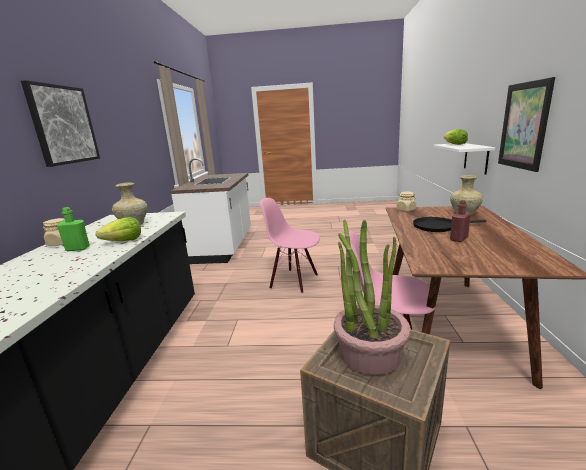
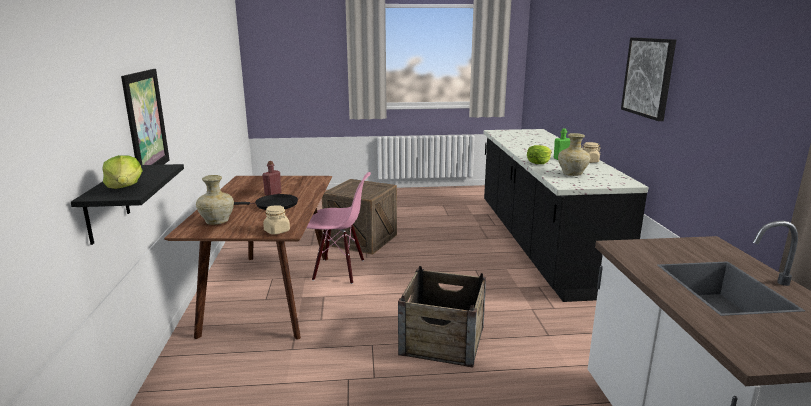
camera: 170 degrees right, 0 degrees up
pink chair [260,198,320,293] -> crate [398,266,486,368]
potted plant [334,220,411,375] -> none
white shelf [433,143,495,175] -> black shelf [71,164,184,245]

